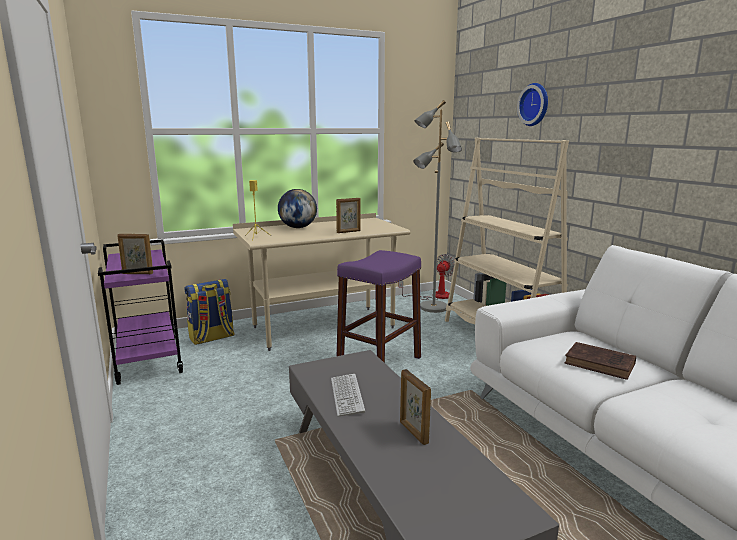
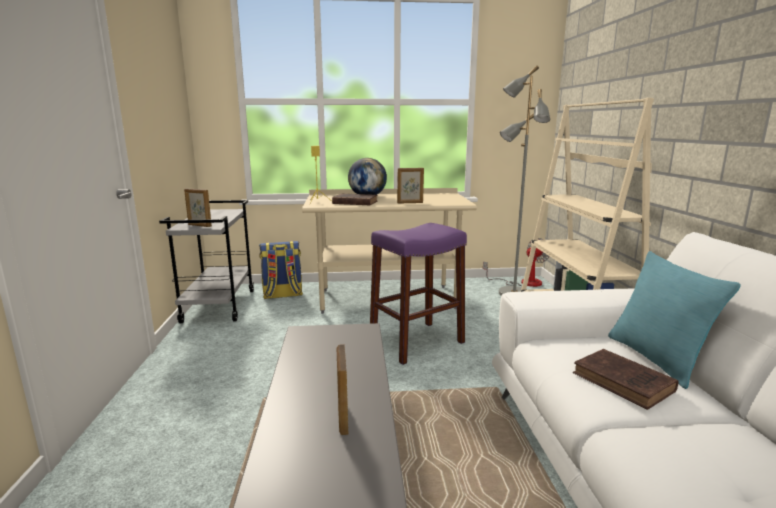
camera: 20 degrees right, 0 degrees up
purple cart [98,239,183,385] -> grey cart [159,200,254,323]
keyboard [331,374,365,416] -> none
wall clock [517,83,548,126] -> none
none -> brown book [332,194,378,205]
none -> turquoise pillow [608,251,741,389]

